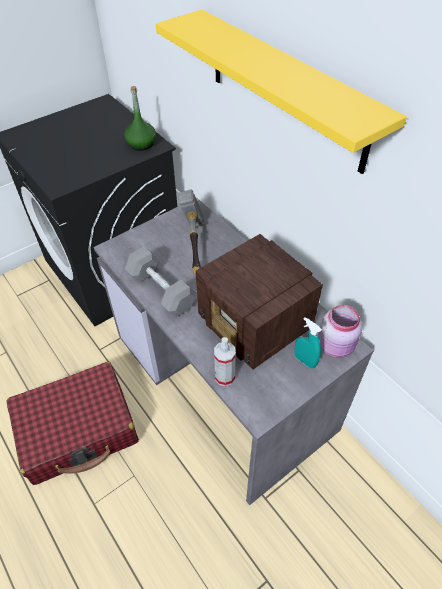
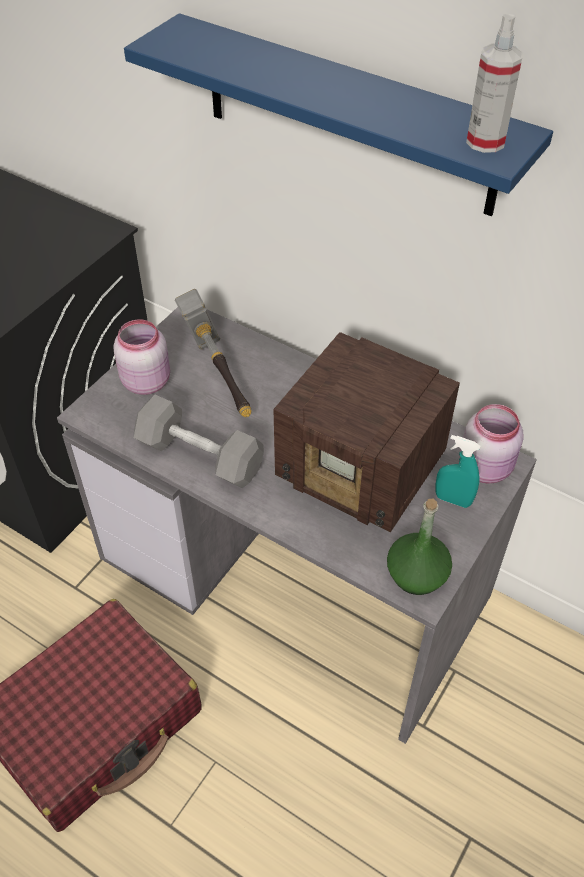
camera: 20 degrees left, 0 degrees up
green bottle [124,86,156,151] -> green bottle moved to [387,499,452,595]
yellow shelf [156,10,407,174] -> blue shelf [124,13,553,216]
spray bottle [214,337,236,386] -> spray bottle moved to [466,14,523,153]
none -> pink jar [113,319,170,395]

